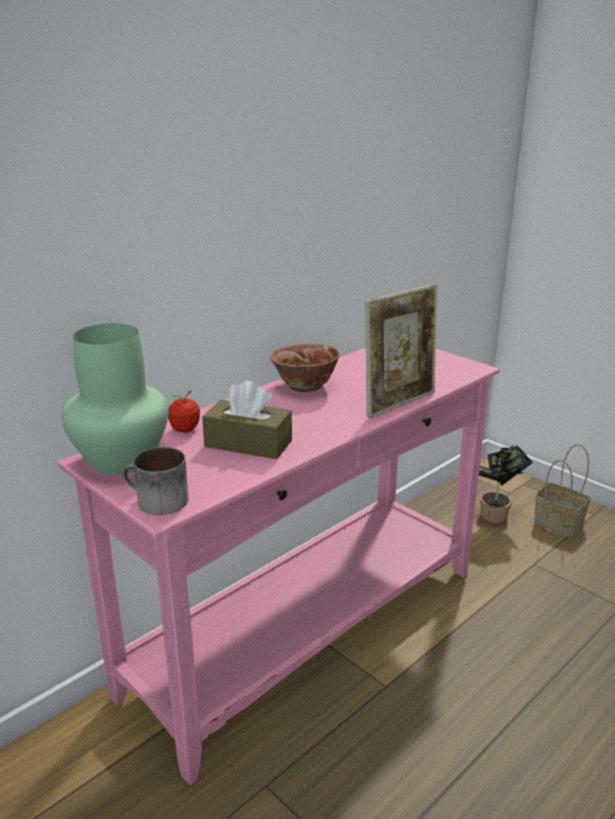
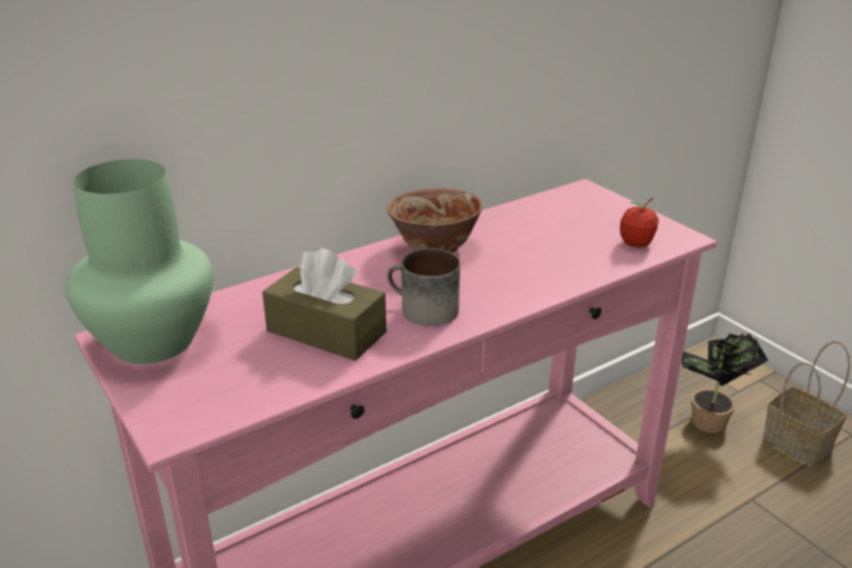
camera: 10 degrees right, 5 degrees up
mug [123,447,189,515] -> mug moved to [387,248,460,326]
apple [168,390,200,433] -> apple moved to [620,197,659,248]
picture frame [365,284,437,419] -> none

